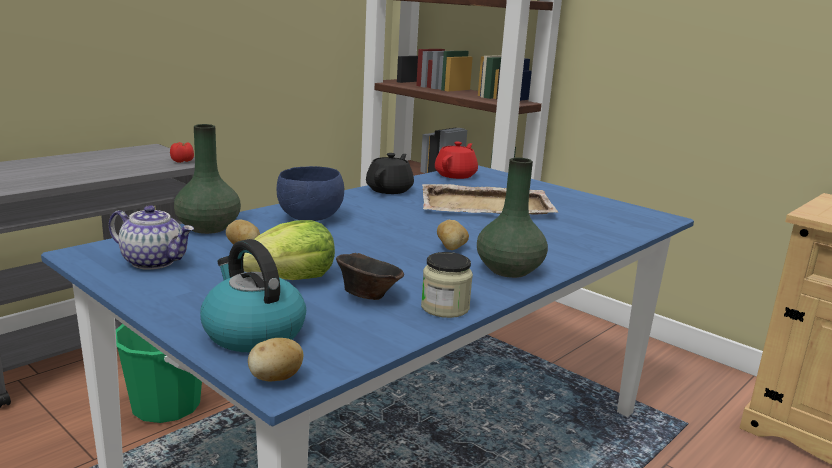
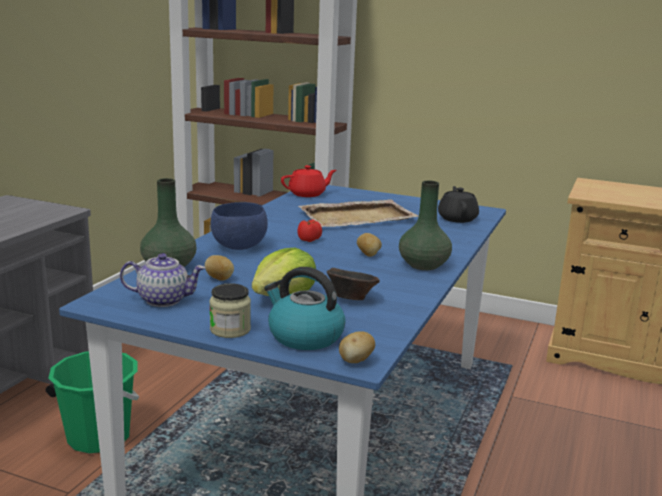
camera: 20 degrees left, 0 degrees up
tomato [170,142,194,163] -> tomato moved to [297,219,322,242]
black teapot [366,153,414,194] -> black teapot moved to [438,186,479,223]
jar [421,252,473,318] -> jar moved to [209,283,251,338]
red teapot [435,142,478,179] -> red teapot turned 60 degrees clockwise [281,165,337,197]

